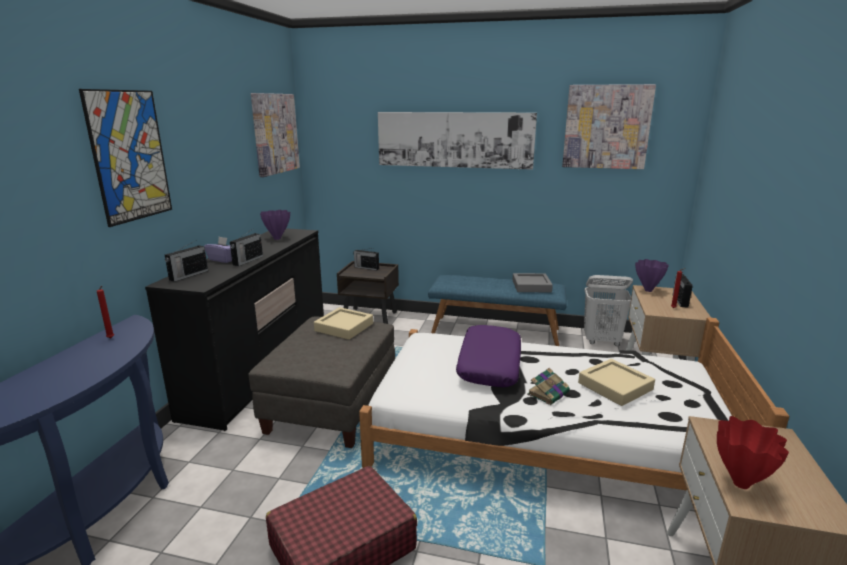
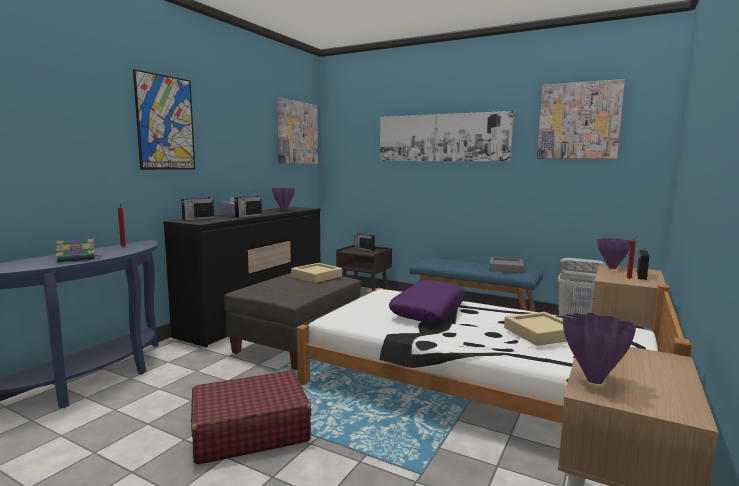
camera: 15 degrees right, 10 degrees down
book [527,368,570,405] -> book moved to [56,239,102,263]
red vase [717,416,789,489] -> purple vase [563,313,636,384]

